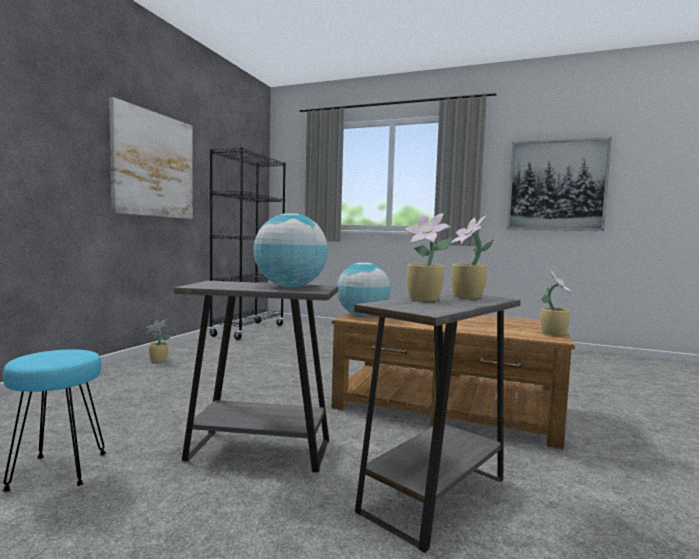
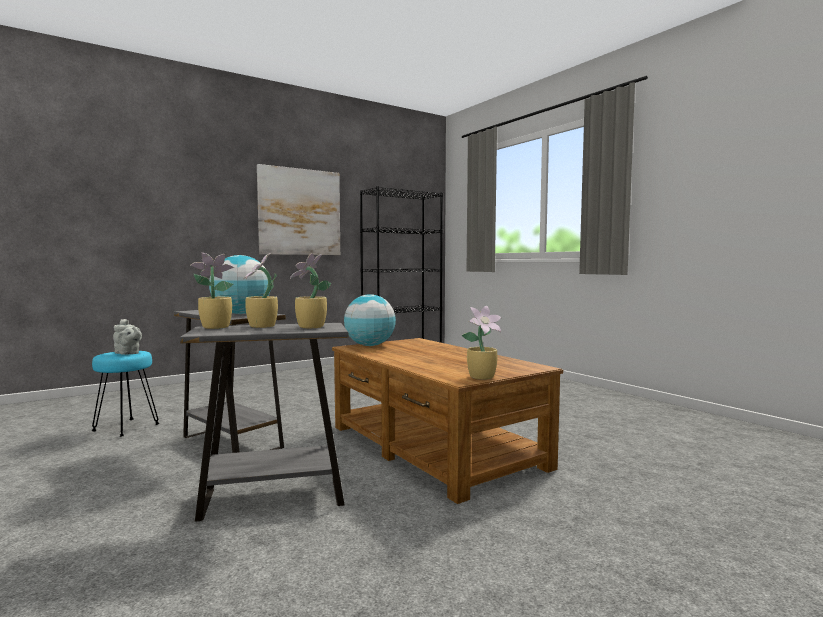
camera: 35 degrees right, 0 degrees up
potted plant [146,320,171,362] -> potted plant moved to [190,253,234,329]
picture [507,137,612,231] -> none
none -> grey teapot [113,319,142,355]

